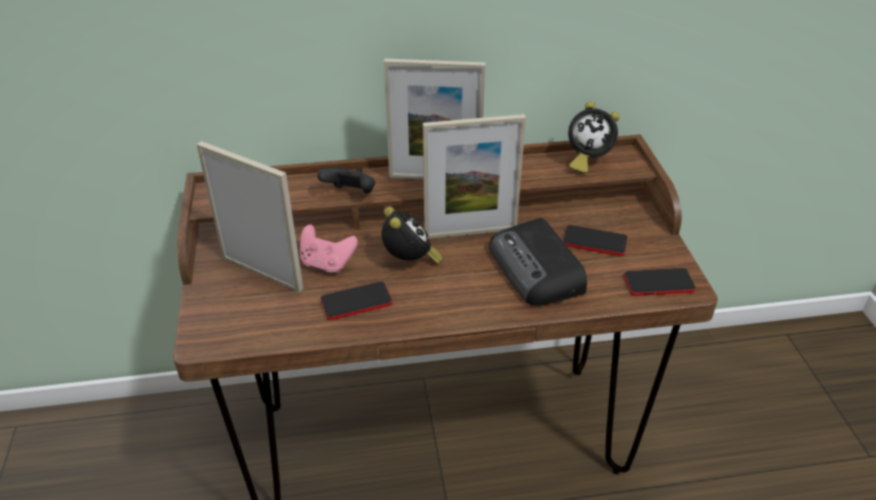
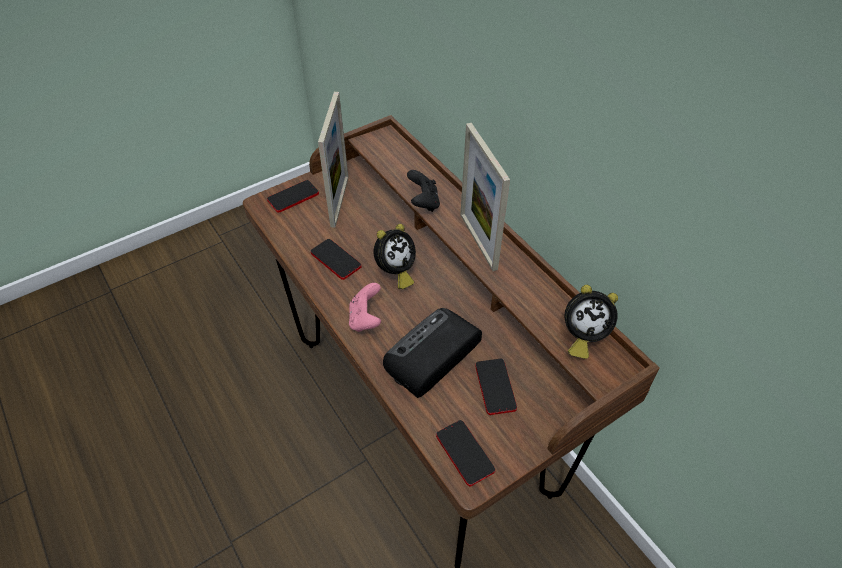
camera: 65 degrees right, 10 degrees up
pink game controller [300,224,358,273] -> pink game controller moved to [349,283,381,332]
picture frame [423,114,526,239] -> none
alarm clock [568,102,620,174] -> alarm clock turned 75 degrees counterclockwise [564,285,618,359]
none -> phone [267,180,319,213]

